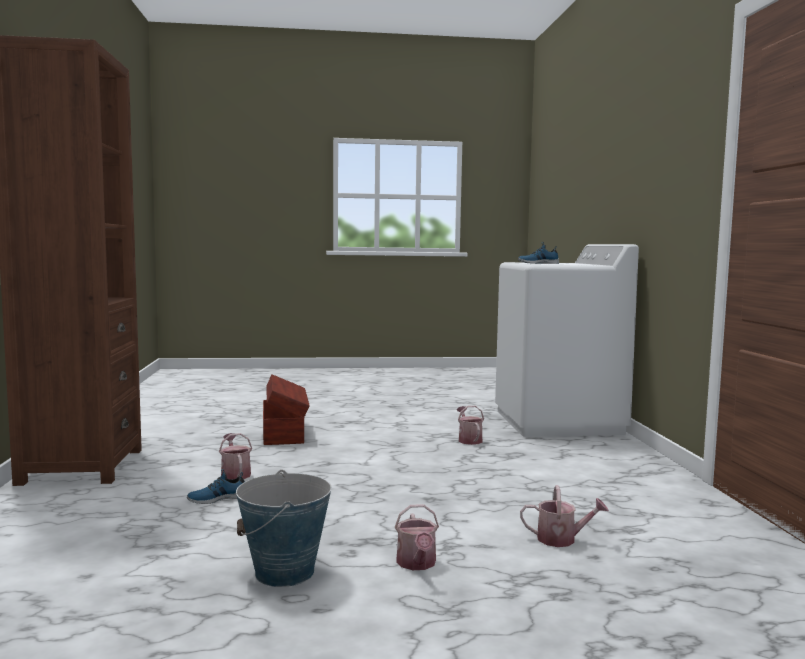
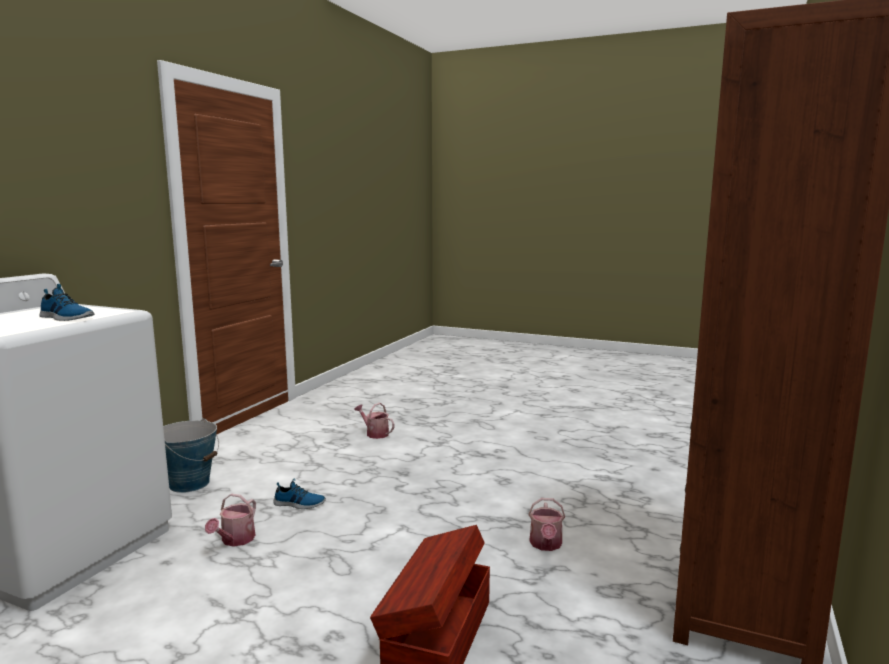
camera: 150 degrees left, 5 degrees up
shoe [187,469,245,504] -> shoe moved to [274,478,326,509]
bucket [236,470,332,587] -> bucket moved to [163,418,219,493]
watering can [395,504,439,570] -> none

